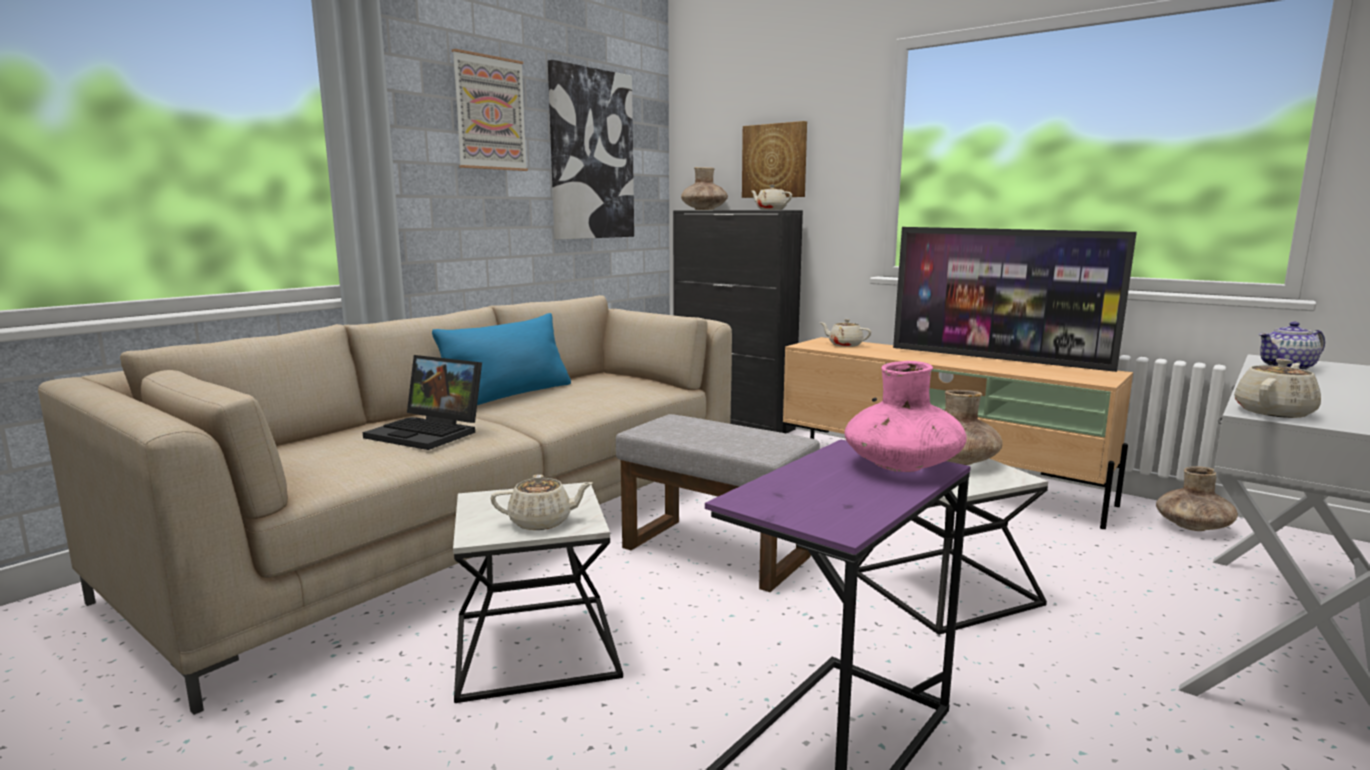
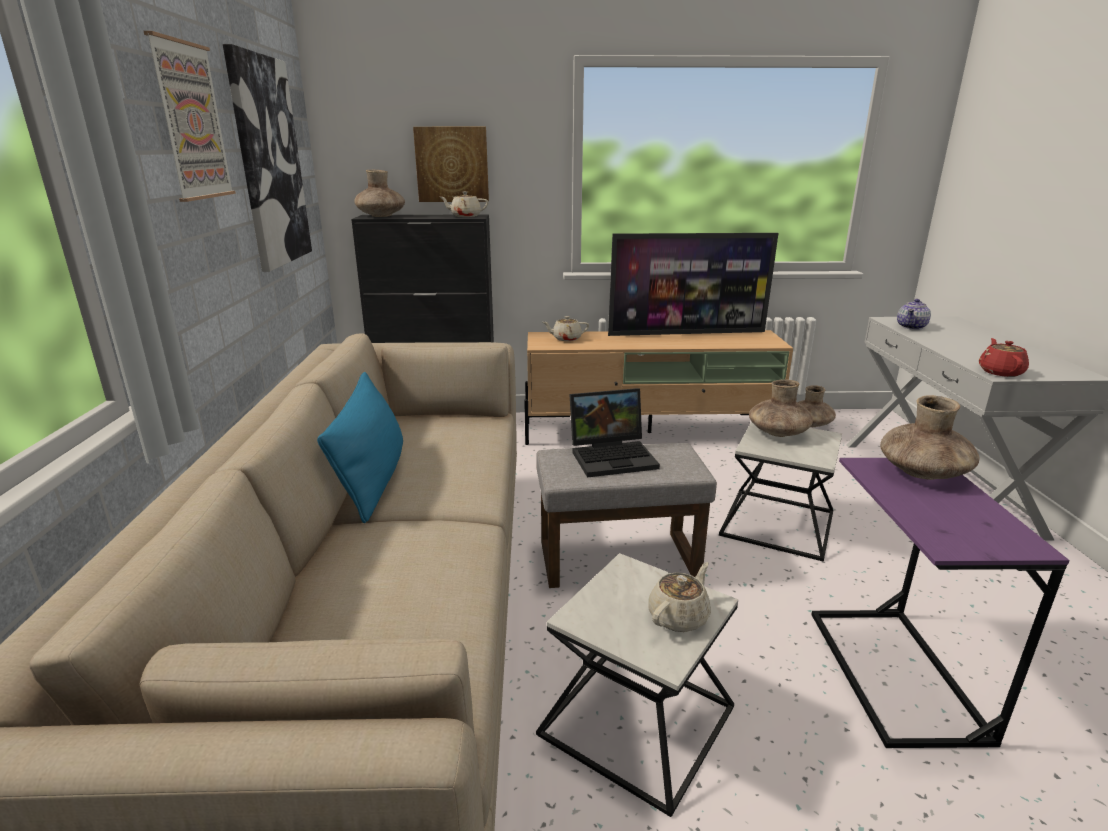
camera: 40 degrees left, 10 degrees up
laptop [363,355,482,450] -> laptop moved to [569,388,660,477]
pink vase [845,361,967,472] -> brown vase [880,395,979,480]
beige teapot [1234,359,1321,418] -> red teapot [979,338,1029,377]

